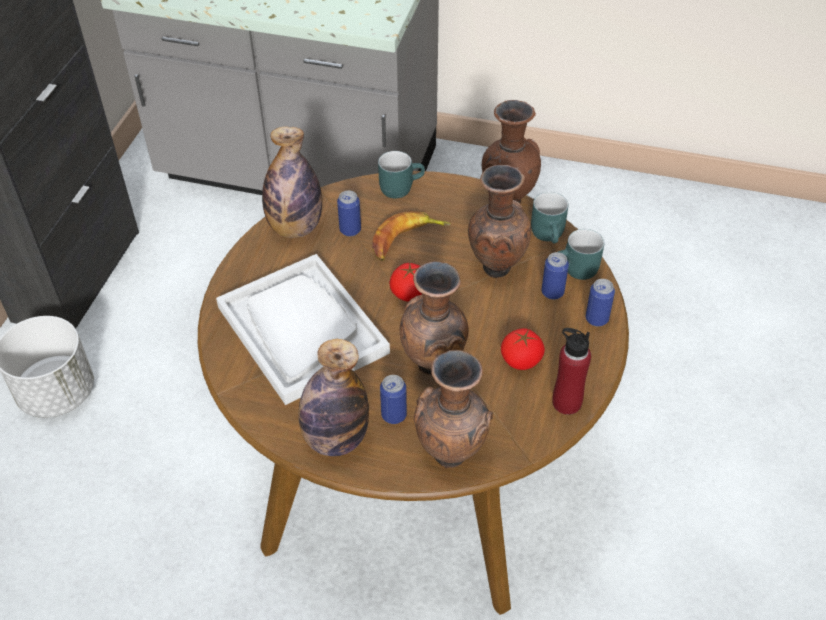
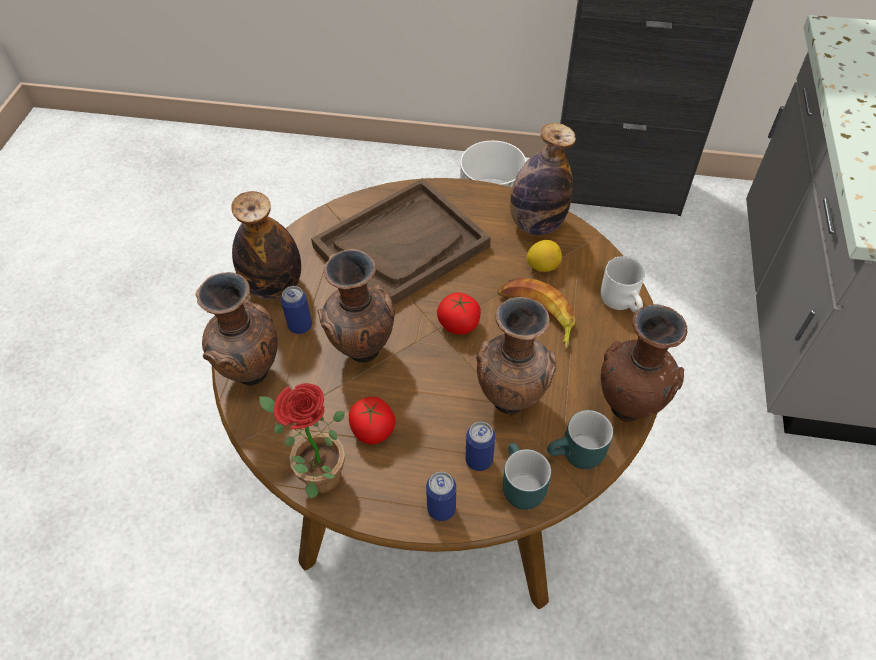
camera: 85 degrees right, 5 degrees up
white tray [216,254,390,405] -> brown tray [311,178,491,306]
can [337,191,361,237] -> lemon [527,240,562,272]
turquoise mug [378,151,425,198] -> white mug [601,256,645,313]
red bottle [552,328,591,415] -> potted plant [259,383,345,499]

